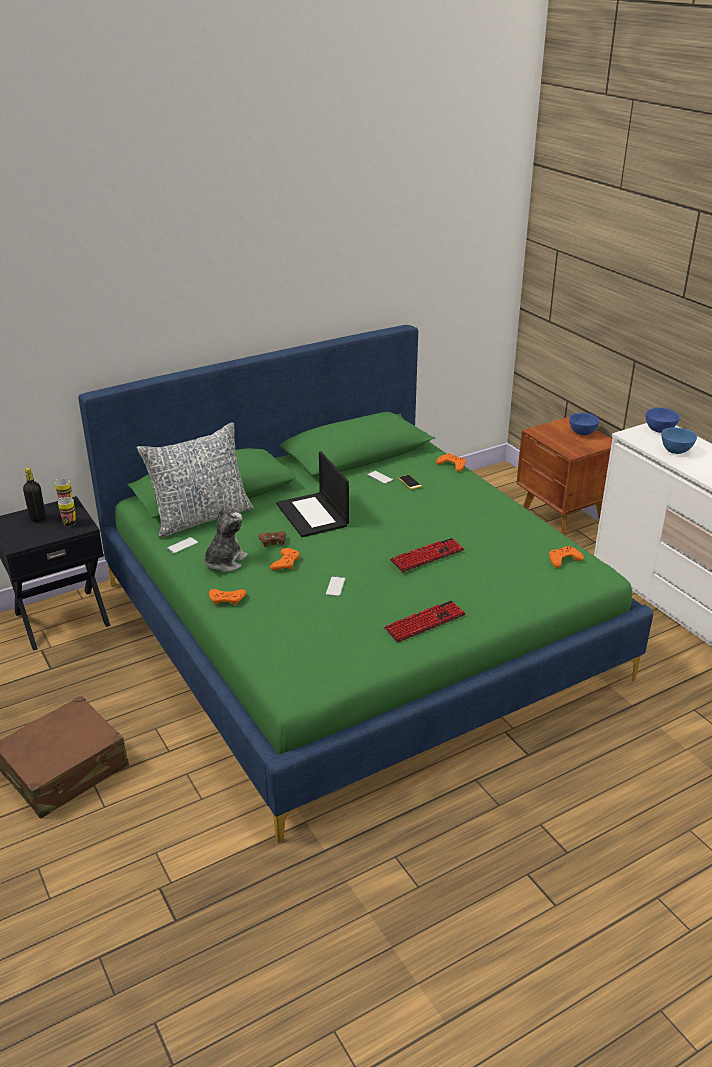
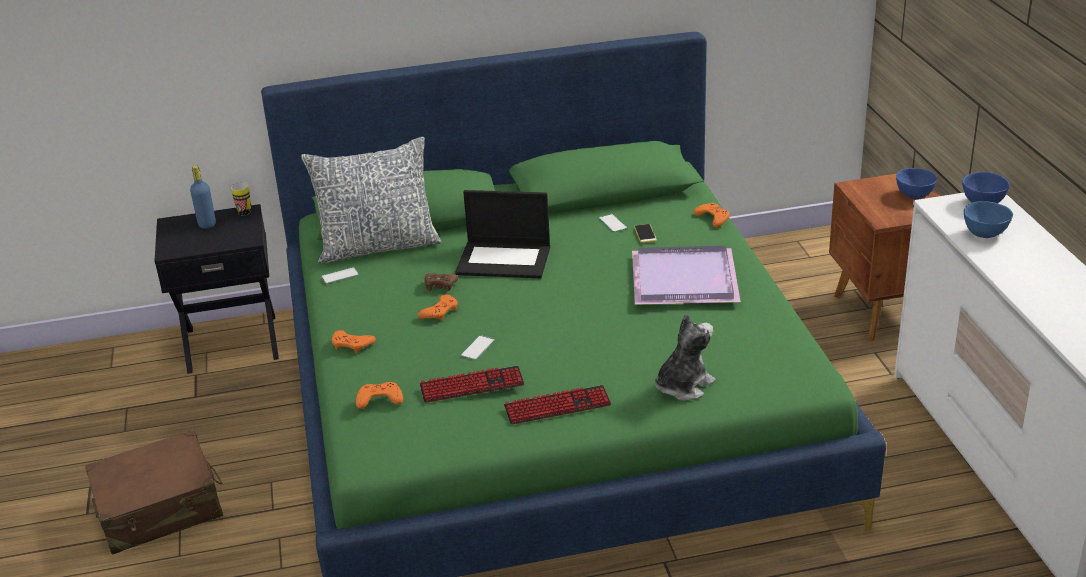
camera: 20 degrees right, 0 degrees up
black bottle [23,467,46,522] -> blue bottle [190,165,216,229]
mug [58,497,76,527] -> none
plush toy [204,507,248,572] -> plush toy moved to [655,314,715,401]
laptop [276,451,349,537] -> laptop turned 75 degrees counterclockwise [455,190,550,278]
keyboard [390,538,464,572] -> keyboard moved to [419,366,524,403]
orange game controller [549,546,584,568] -> orange game controller moved to [356,382,403,409]
none -> purple tray [632,246,741,305]

